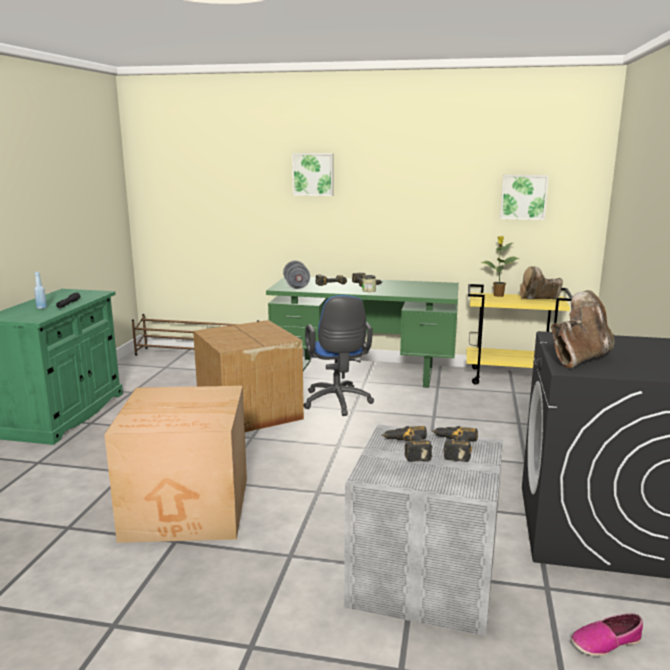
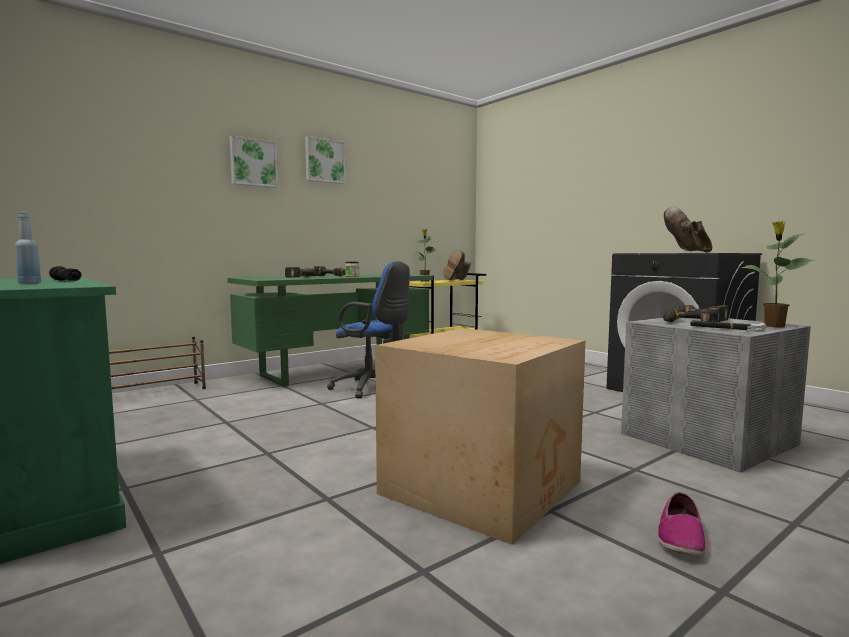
camera: 50 degrees left, 10 degrees down
cardboard box [193,320,304,432] -> none
grey dumbbell [283,261,310,289] -> none
picture [500,175,549,220] -> picture moved to [305,136,346,184]
shoe [571,613,643,656] -> shoe moved to [658,492,706,556]
none -> hammer [690,320,766,332]
none -> potted plant [741,221,816,327]

